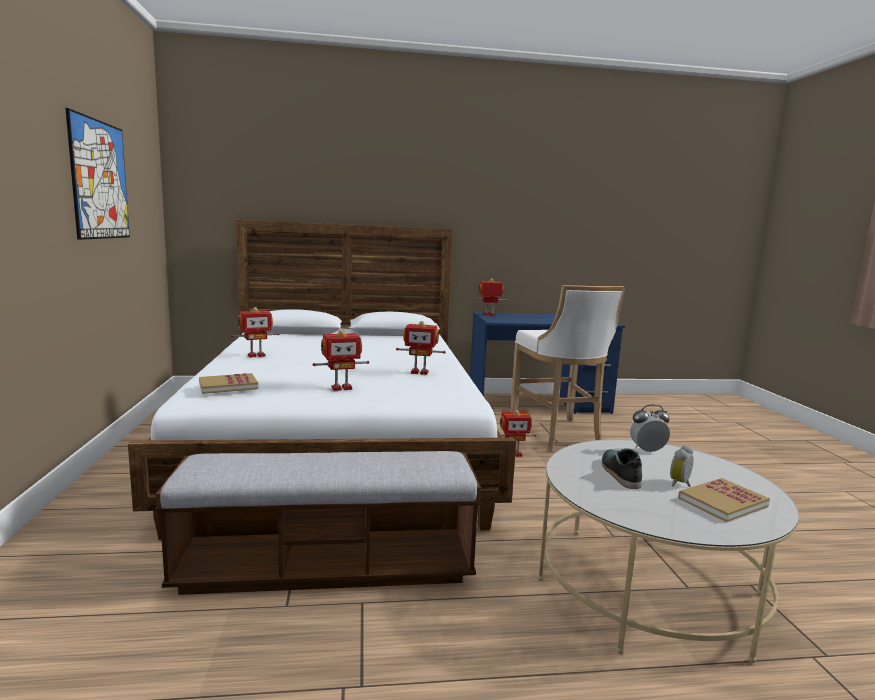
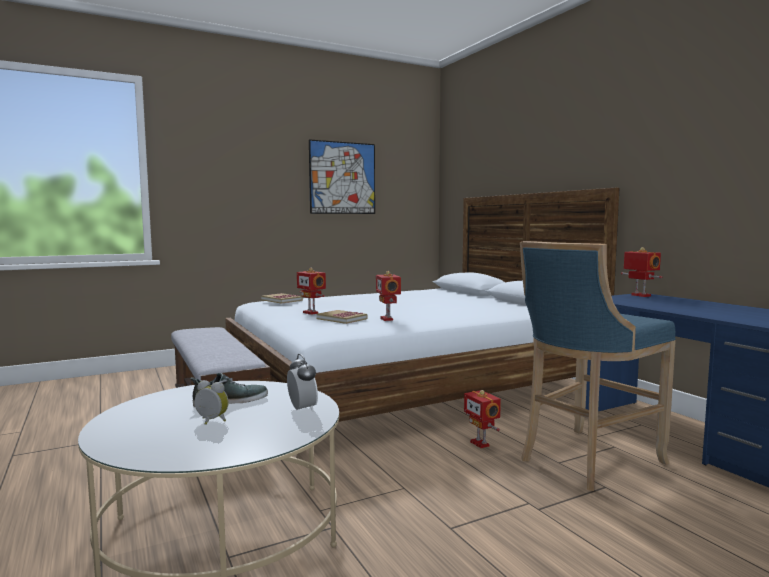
camera: 70 degrees right, 5 degrees down
toy robot [231,307,279,358] -> none
white stool [510,285,625,450] -> blue stool [520,241,676,491]
book [678,478,770,522] -> book moved to [316,310,368,324]

